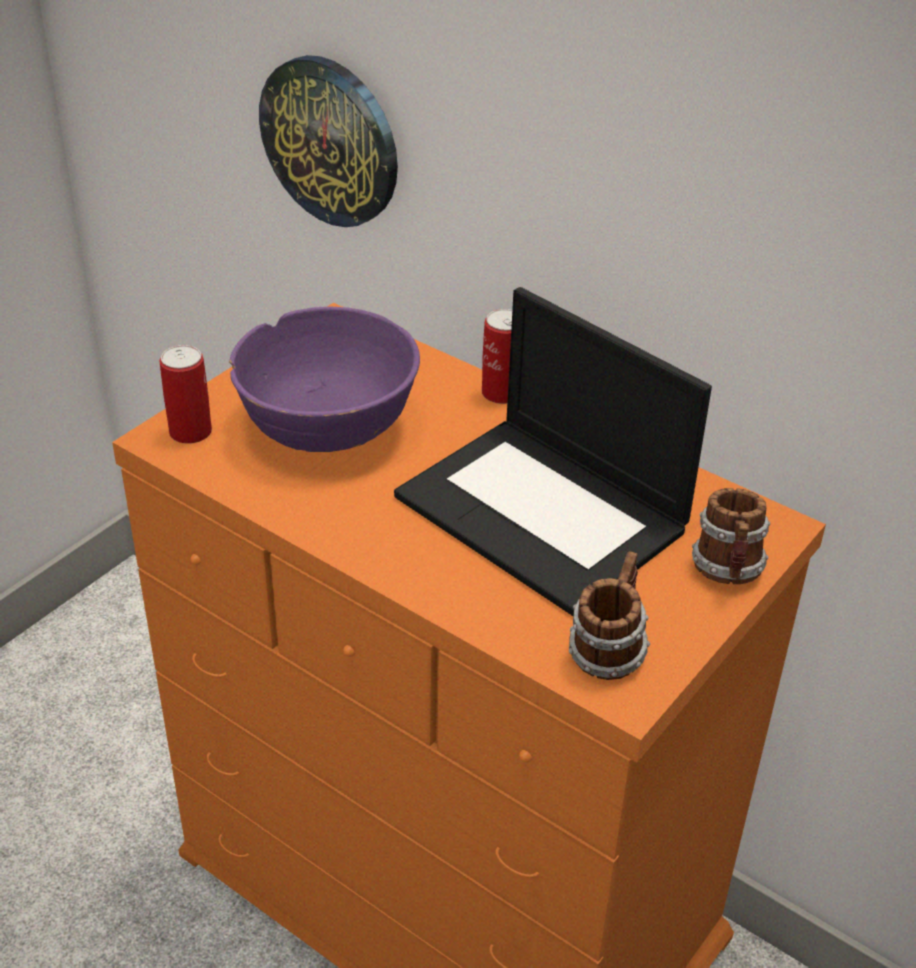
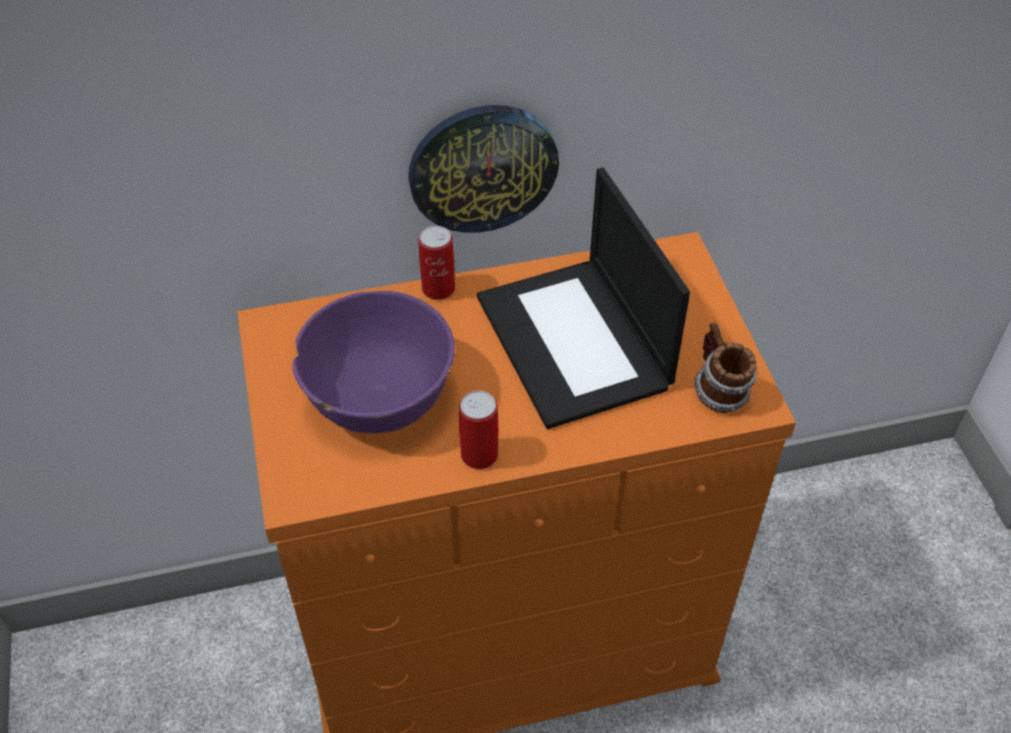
camera: 50 degrees left, 10 degrees up
can [160,345,212,444] -> can moved to [459,391,498,469]
wall clock [259,55,398,227] -> wall clock moved to [408,105,559,233]
laptop [394,287,712,616] -> laptop turned 75 degrees clockwise [477,167,690,429]
mug [692,488,770,584] -> none

